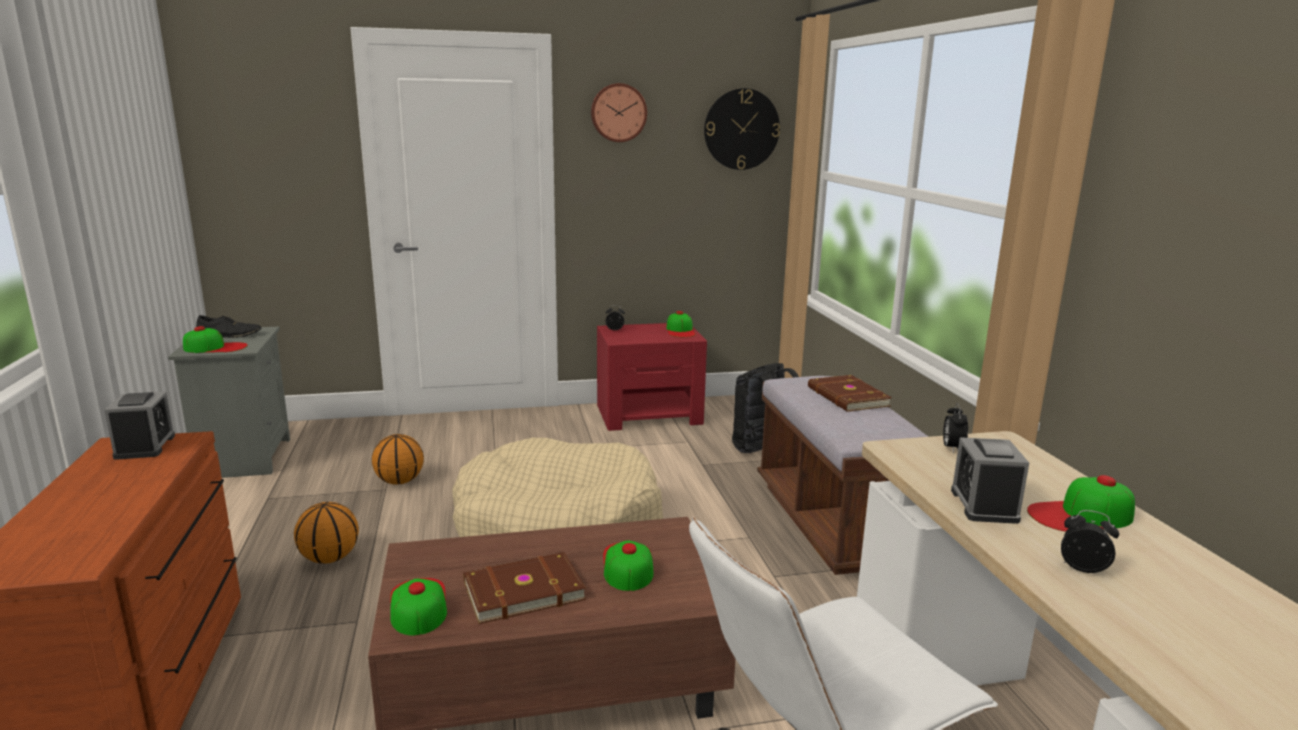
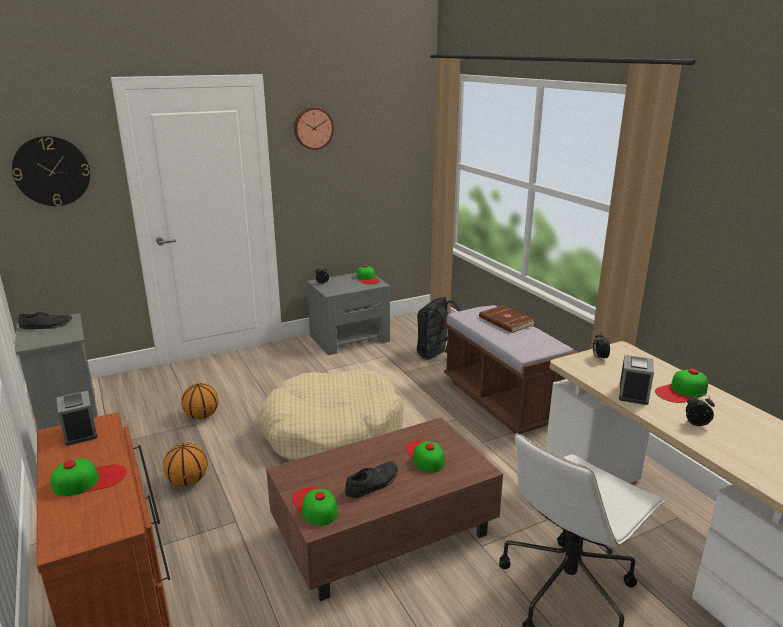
camera: 15 degrees left, 5 degrees up
cap [183,326,248,353] -> cap moved to [50,458,126,496]
brown book [463,552,586,624] -> black shoe [345,461,398,498]
red nightstand [597,323,707,431] -> grey nightstand [307,273,390,355]
wall clock [704,88,780,170] -> wall clock moved to [12,136,90,206]
alarm clock [951,437,1029,524] -> alarm clock turned 150 degrees counterclockwise [619,355,654,405]

